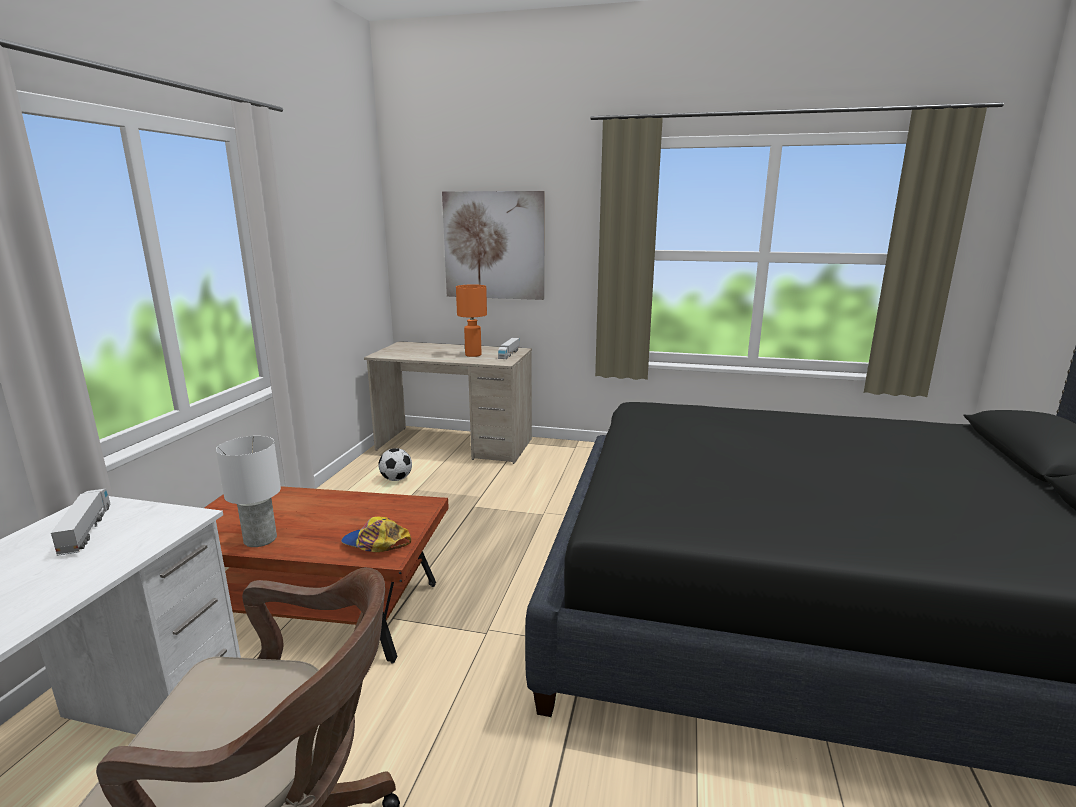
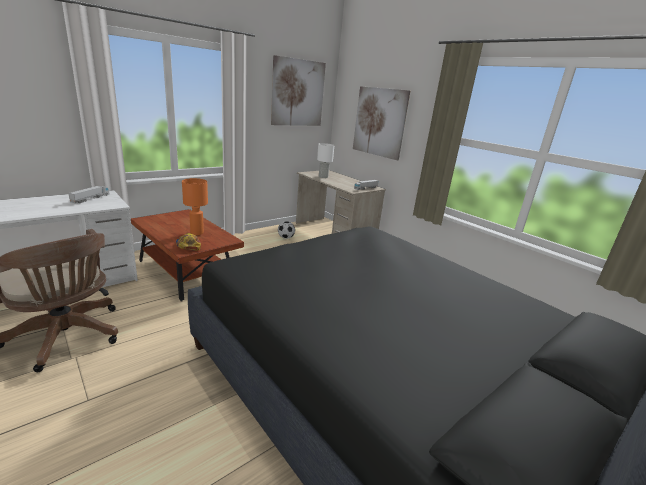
camera: 35 degrees right, 5 degrees up
white table lamp [216,436,281,547] -> white table lamp moved to [317,143,335,178]
orange table lamp [456,284,487,357] -> orange table lamp moved to [182,178,208,235]
none -> picture [271,55,326,126]

